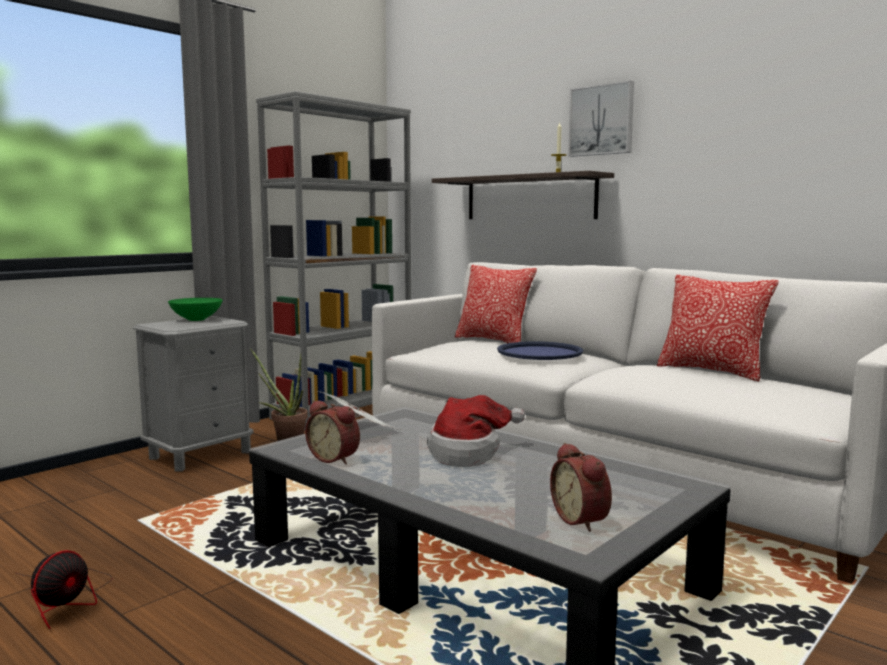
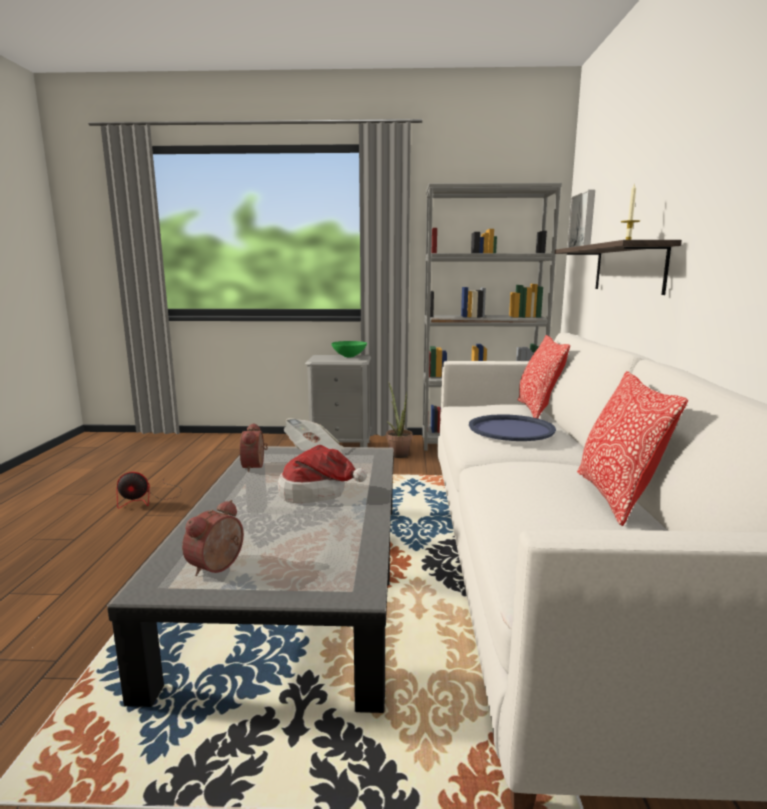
camera: 50 degrees right, 5 degrees up
picture [568,81,634,157] -> picture moved to [567,190,595,248]

